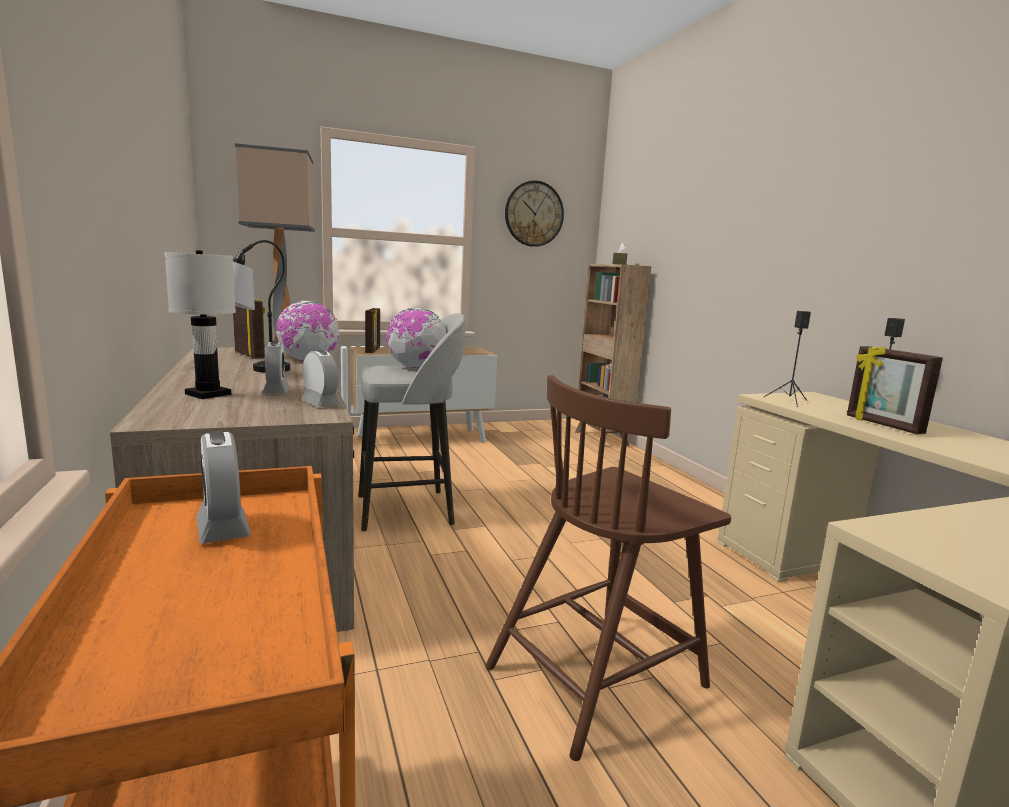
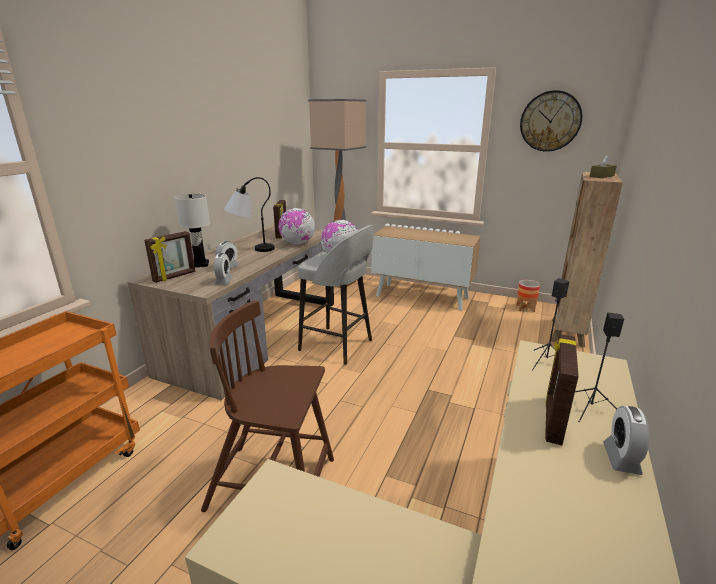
camera: 45 degrees right, 10 degrees up
alarm clock [197,431,251,544] -> alarm clock moved to [603,406,649,475]
picture frame [365,308,380,353] -> picture frame moved to [144,231,195,283]
none -> planter [517,280,540,312]

